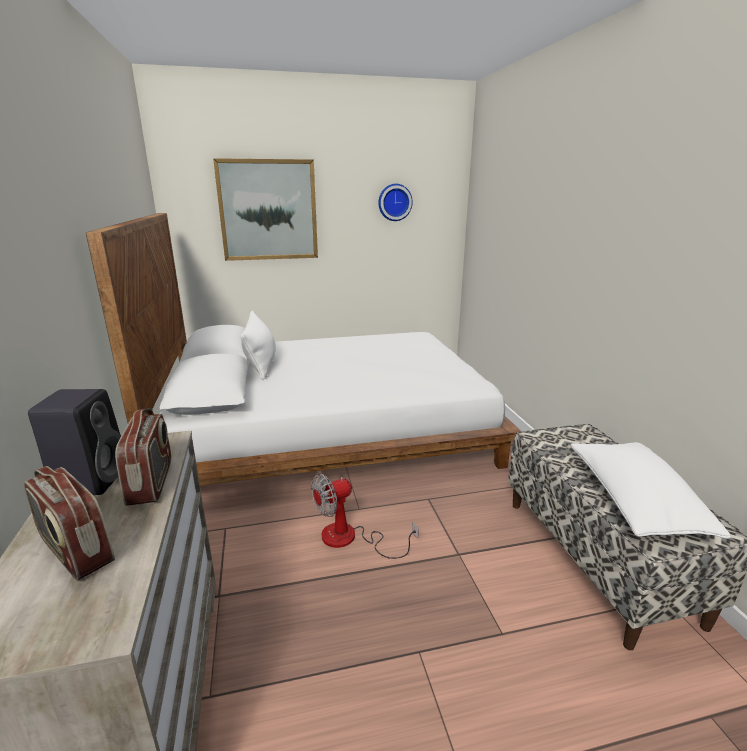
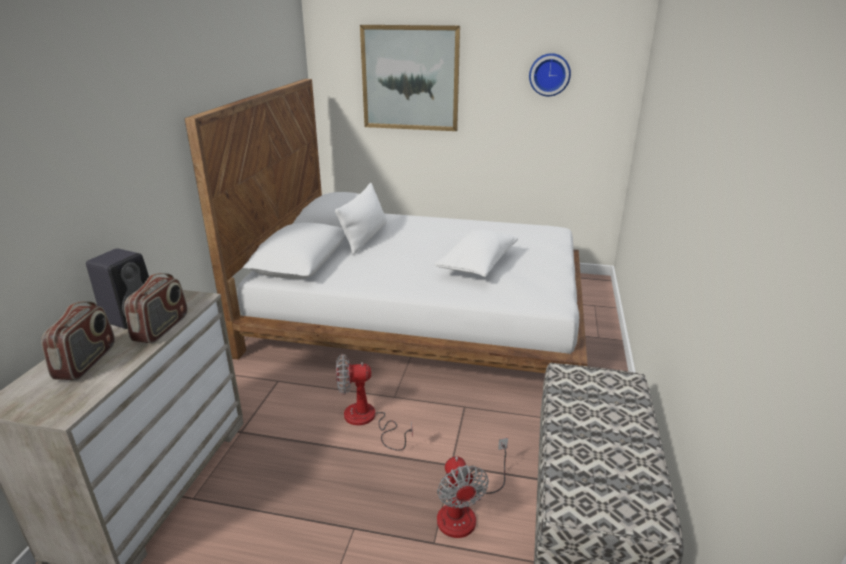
camera: 25 degrees right, 5 degrees up
radio [23,466,115,581] -> radio turned 150 degrees counterclockwise [41,301,115,380]
white pillow [571,442,731,539] -> white pillow moved to [435,230,518,277]
none -> fan [437,438,508,538]

